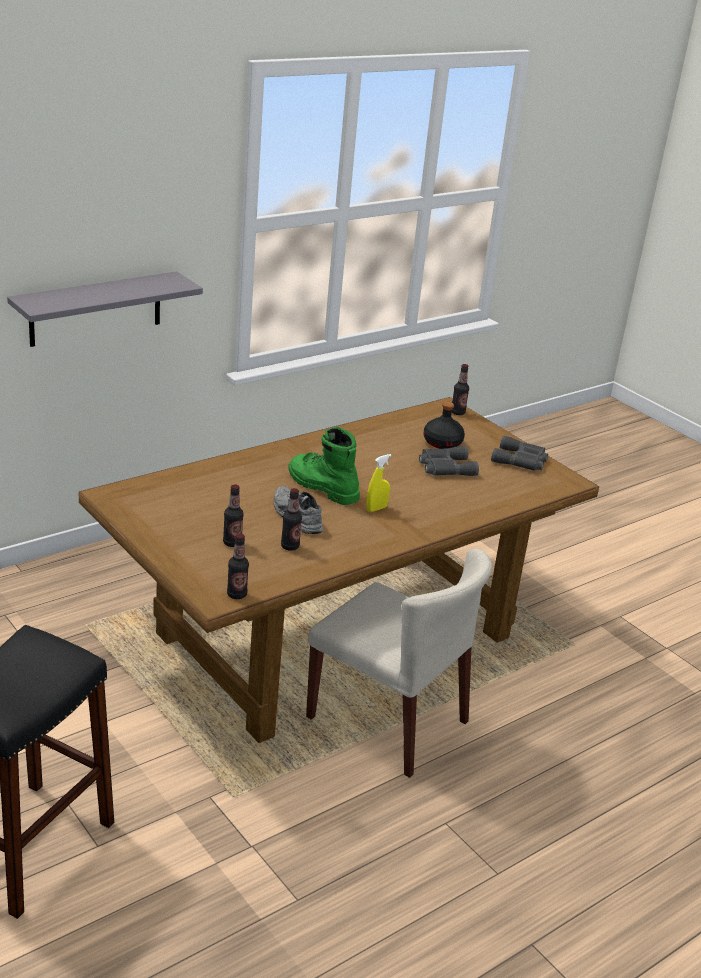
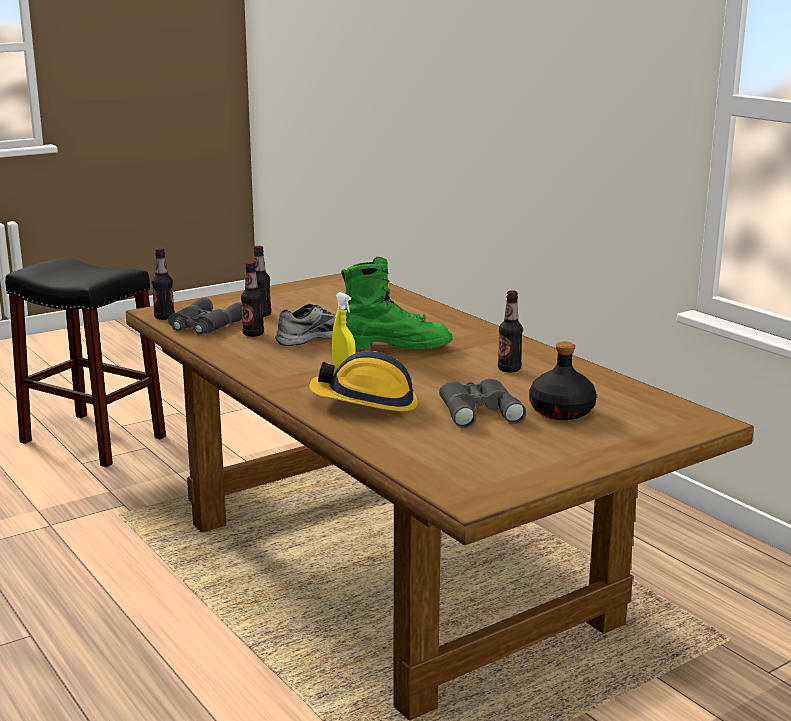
camera: 95 degrees right, 10 degrees down
grey shelf [7,271,203,347] -> none
green boot [288,427,360,505] -> green boot turned 45 degrees clockwise [341,257,453,350]
beige chair [306,549,492,778] -> none
bottle [452,364,469,415] -> bottle moved to [498,290,523,372]
grey binoculars [491,435,548,471] -> grey binoculars moved to [168,297,242,334]
none -> hard hat [309,351,418,412]

